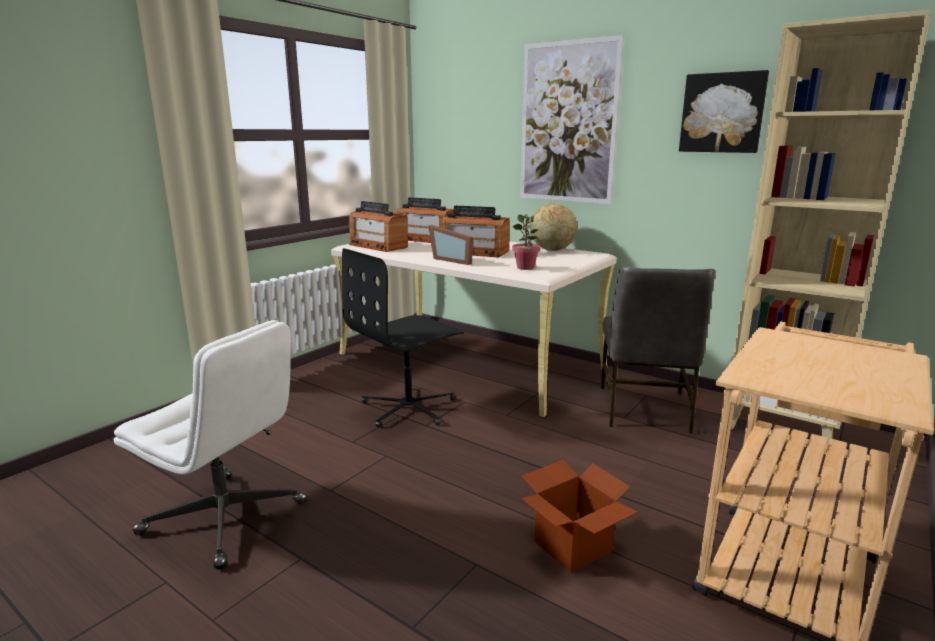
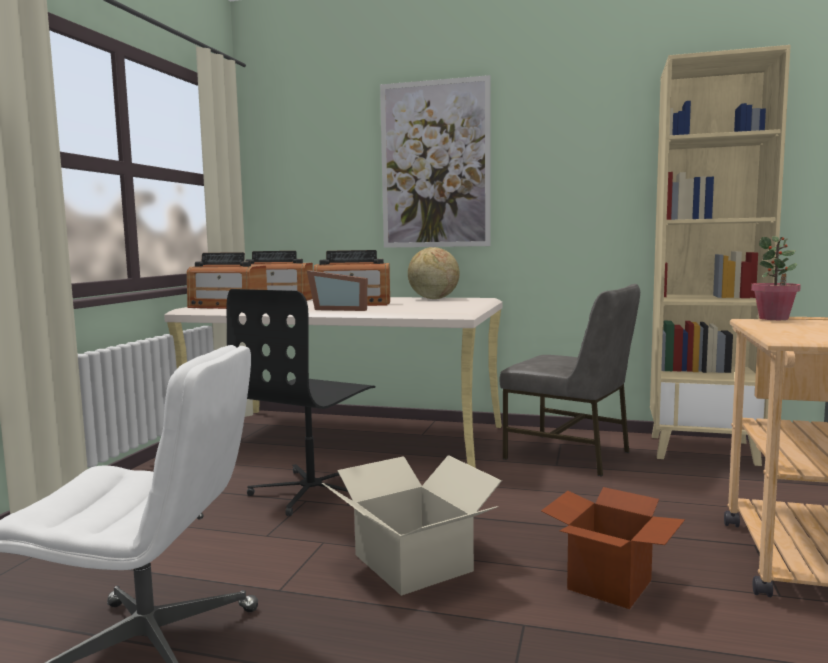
camera: 20 degrees left, 10 degrees down
potted plant [512,214,541,270] -> potted plant moved to [751,236,801,320]
grey chair [601,267,715,433] -> grey chair turned 45 degrees counterclockwise [499,284,640,477]
picture [679,70,769,153] -> none
none -> cardboard box [322,455,502,596]

